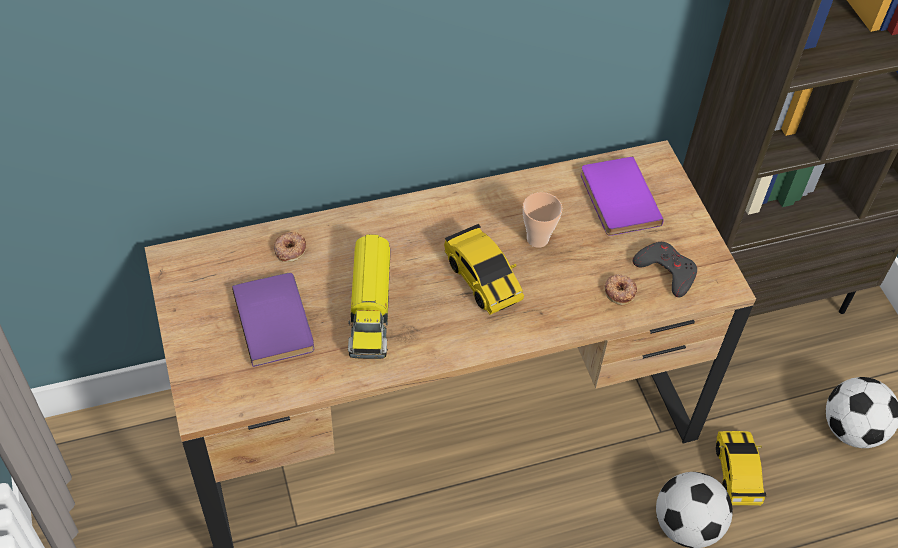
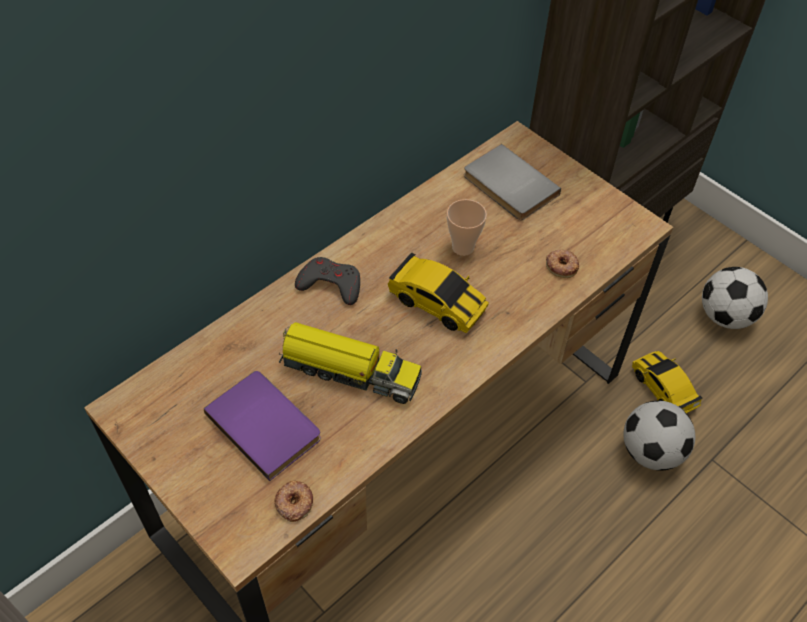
camera: 25 degrees left, 0 degrees up
donut [274,232,306,262] -> donut moved to [274,481,313,522]
toy truck [348,234,390,359] -> toy truck turned 45 degrees counterclockwise [279,322,422,404]
purple book [581,157,664,236] -> grey book [464,144,561,220]
grey game controller [633,242,697,298] -> grey game controller moved to [295,257,360,305]

